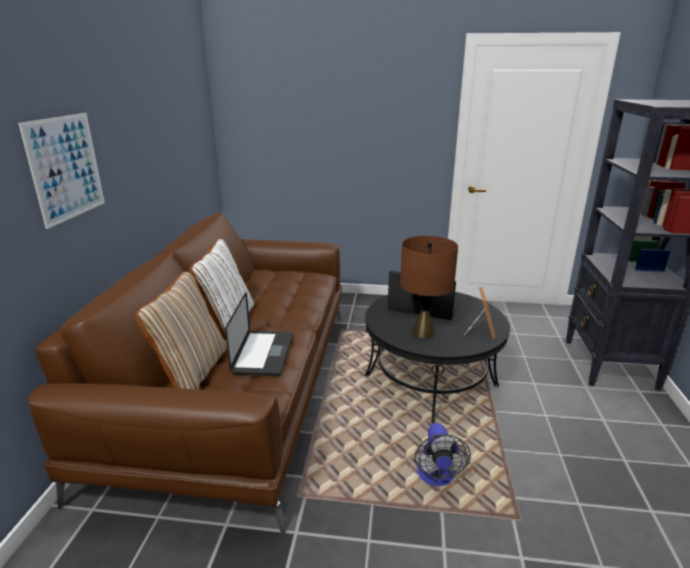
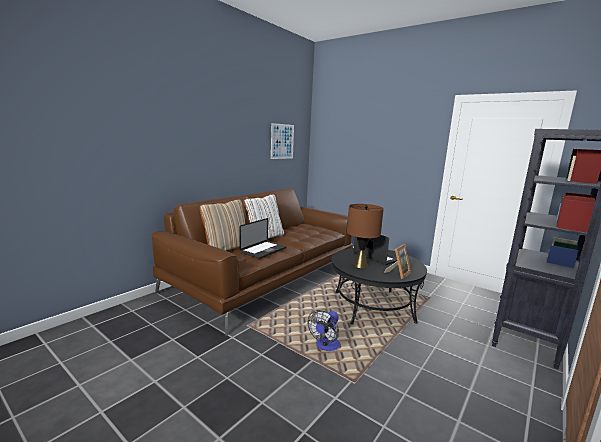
camera: 30 degrees right, 10 degrees down
picture [19,113,105,229] -> picture moved to [271,123,294,159]

